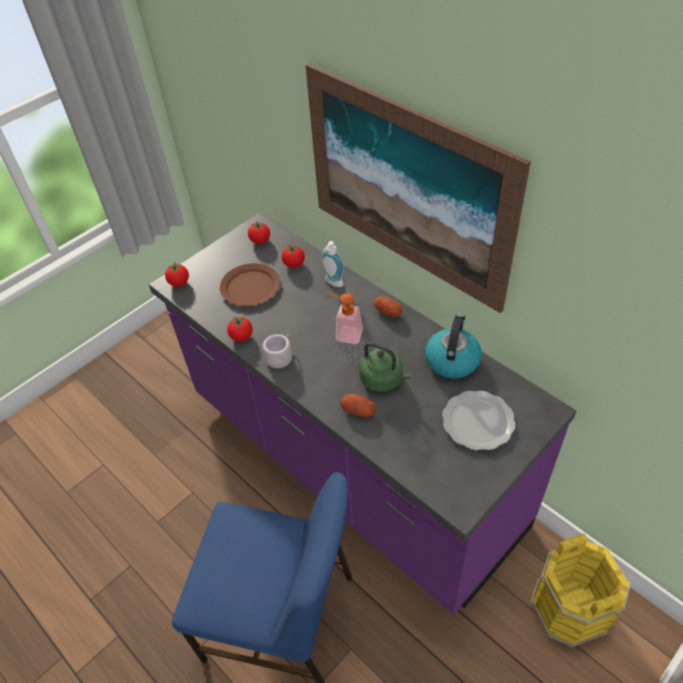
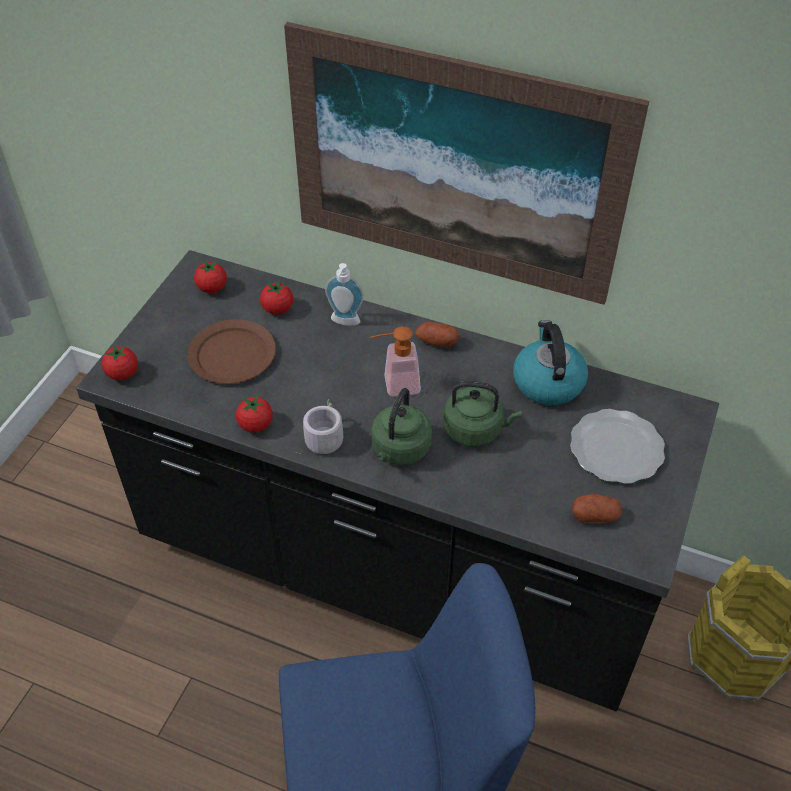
camera: 25 degrees left, 0 degrees up
purple counter [149,213,576,615] -> black counter [76,250,719,711]
potato [340,394,376,417] -> potato moved to [572,494,623,523]
none -> green kettle [371,388,432,465]

